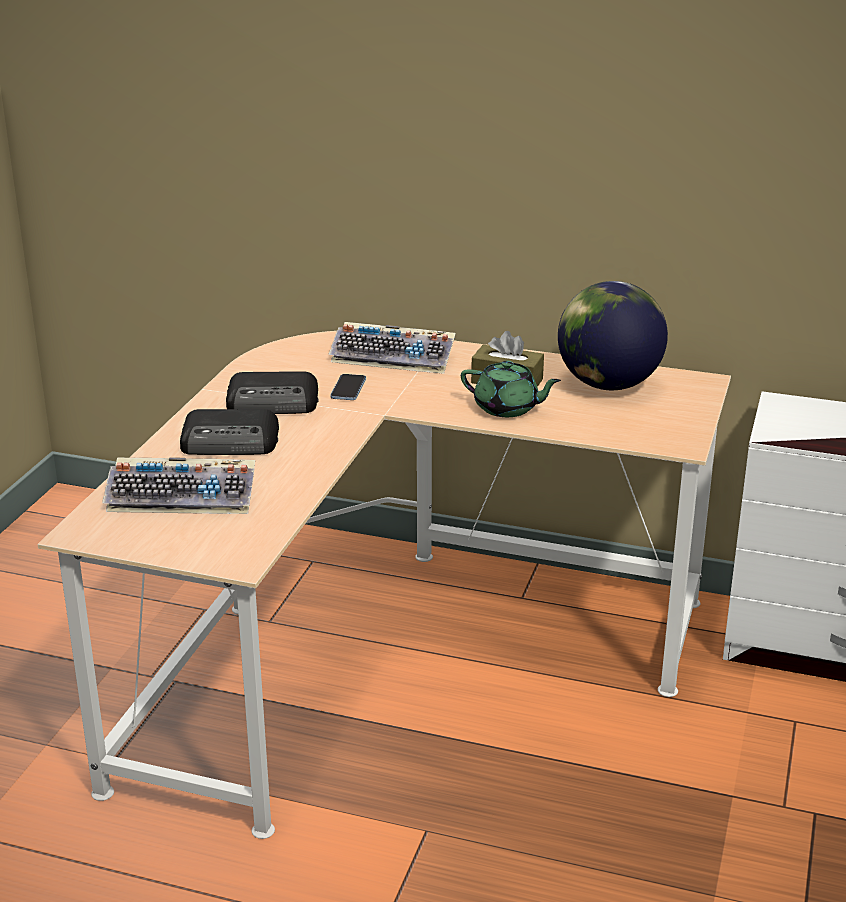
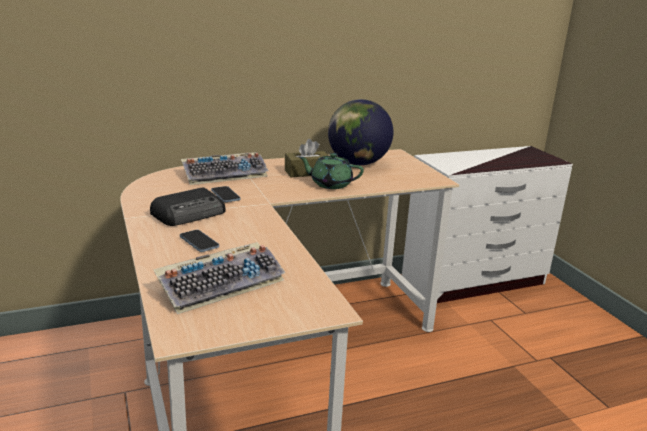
camera: 40 degrees left, 5 degrees down
radio [180,409,279,455] -> phone [180,230,219,252]
green teapot [461,361,561,417] -> green teapot turned 150 degrees counterclockwise [299,153,364,189]

